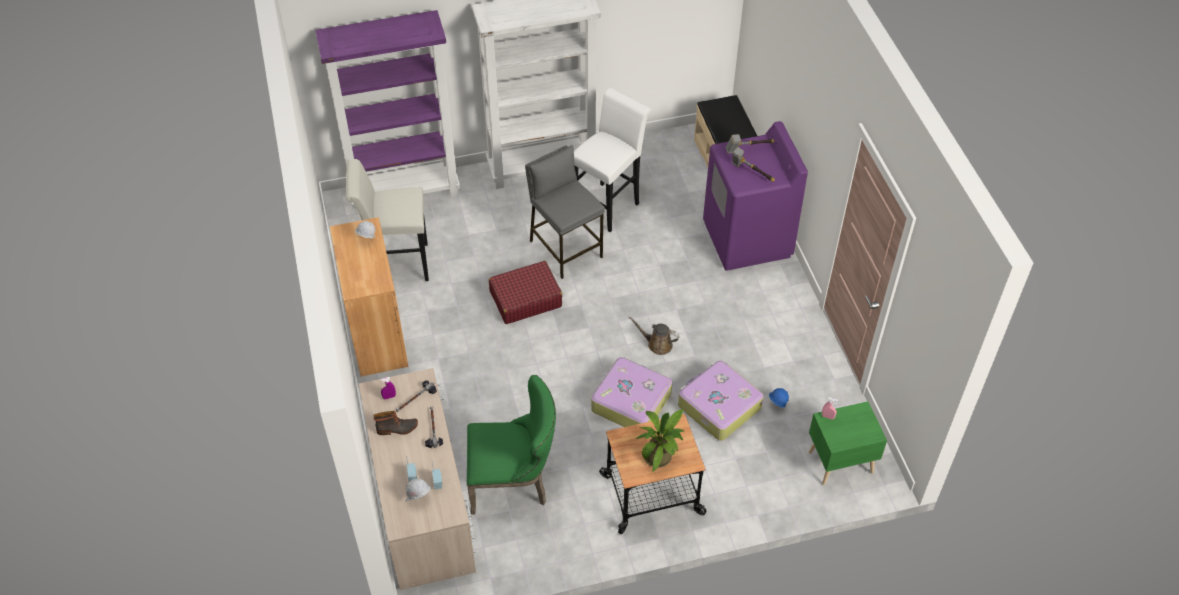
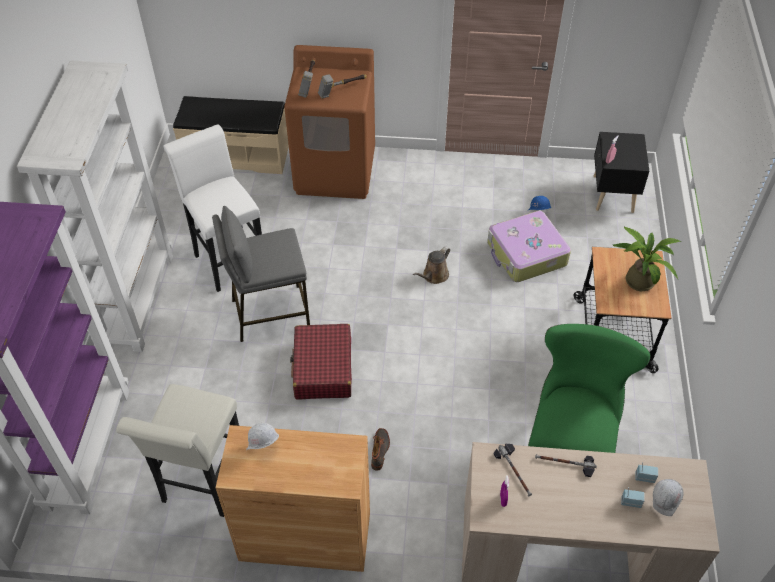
camera: 70 degrees left, 0 degrees up
boot [373,411,418,435] -> boot moved to [371,428,390,471]
suitcase [591,357,672,427] -> none
purple washing machine [703,121,808,271] -> brown washing machine [284,45,375,199]
green nightstand [809,401,887,485] -> black nightstand [593,132,649,213]

